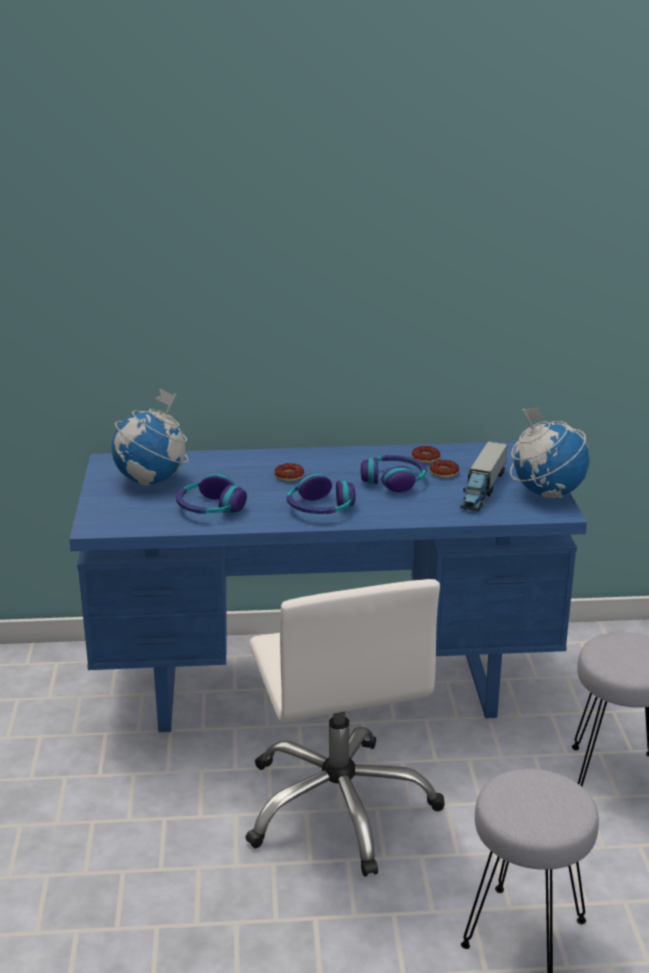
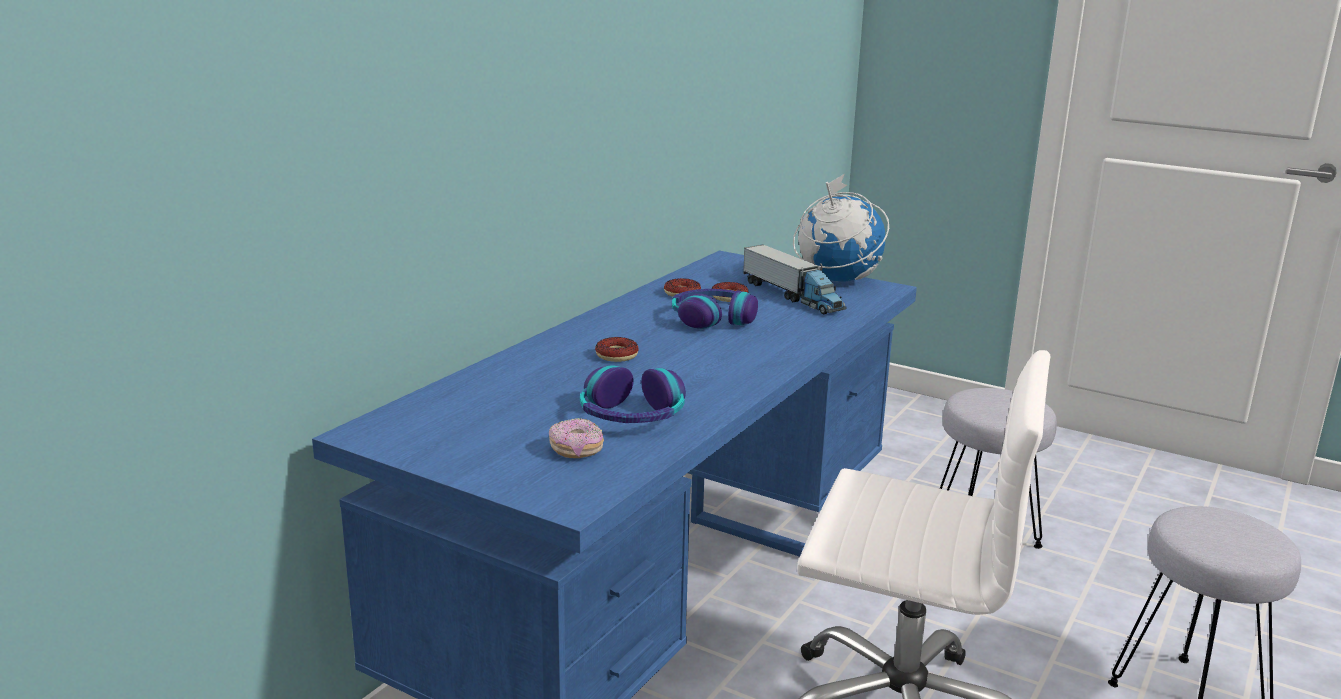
camera: 55 degrees left, 5 degrees down
globe [112,388,189,486] -> none
headphones [286,474,356,514] -> none
none -> donut [549,418,604,458]

